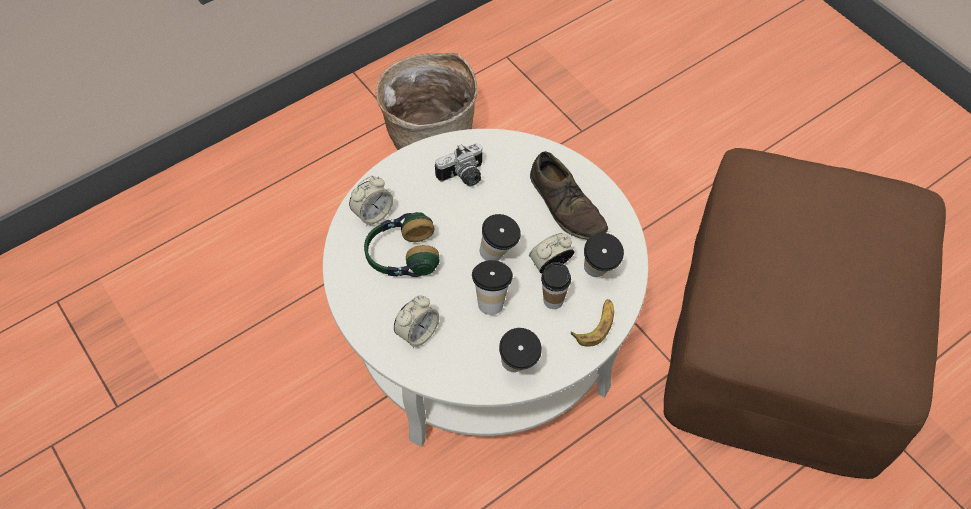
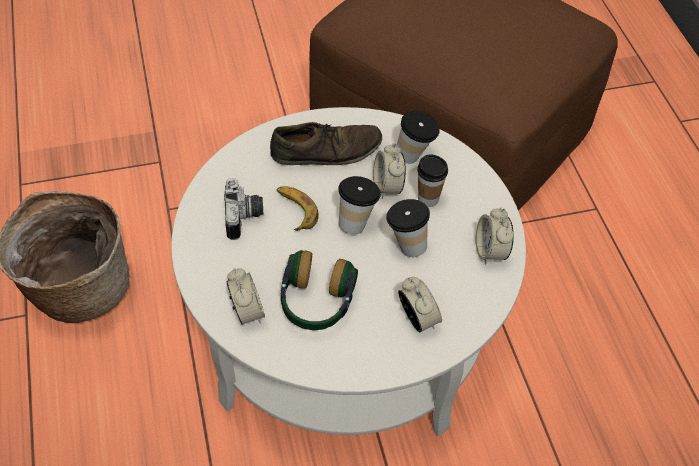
camera: 70 degrees left, 5 degrees down
cup [499,328,542,372] -> alarm clock [476,207,514,265]
banana [571,299,614,346] -> banana moved to [277,186,319,231]

